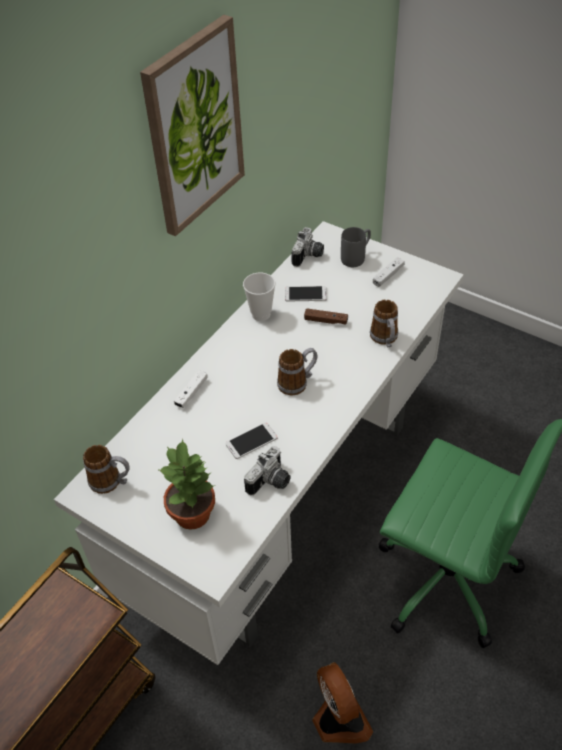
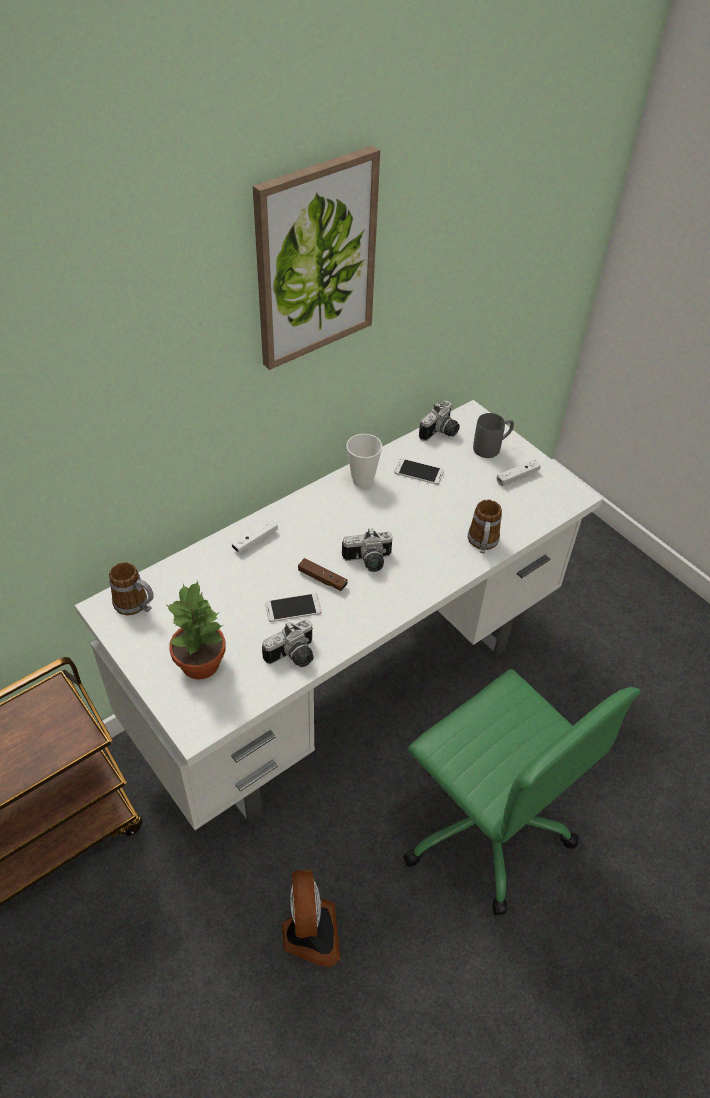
camera: 15 degrees right, 0 degrees up
mug [277,348,317,395] -> camera [342,528,393,572]
brown game controller [304,308,348,325] -> brown game controller moved to [298,558,347,591]

